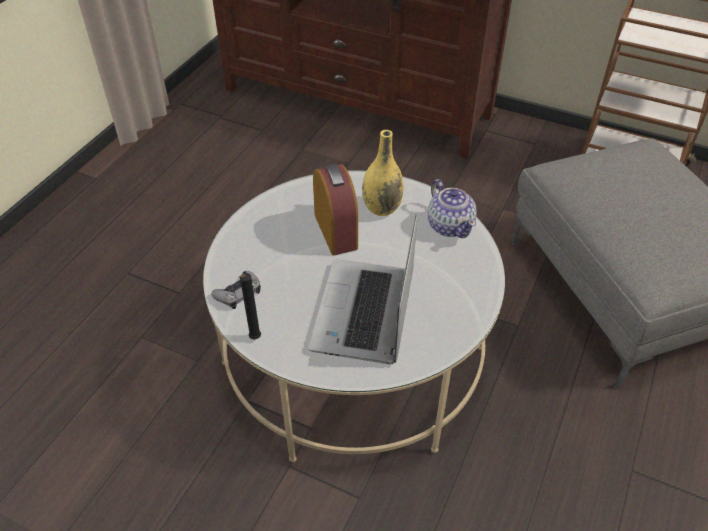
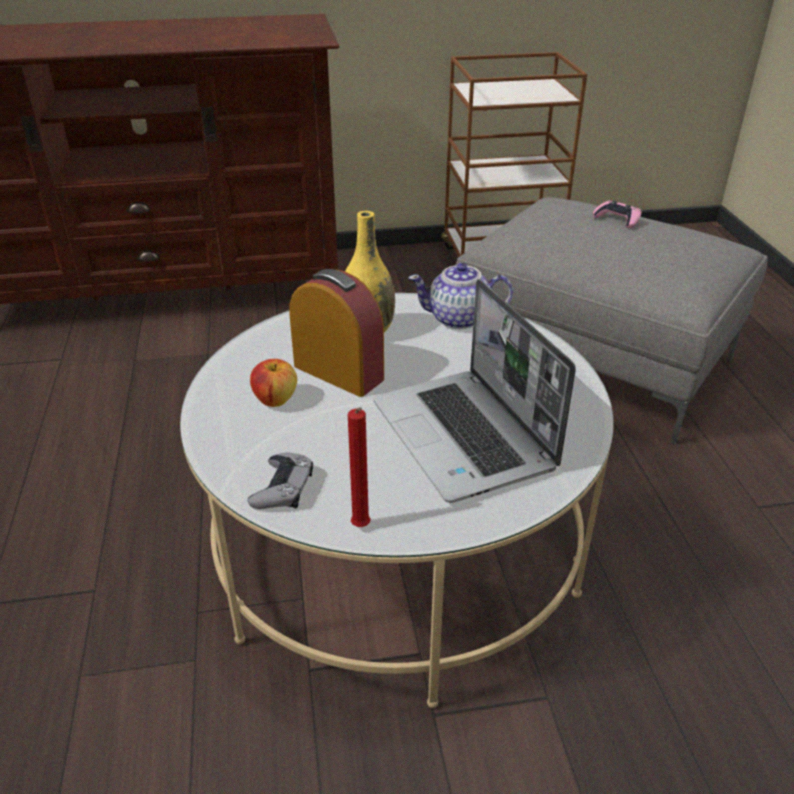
camera: 35 degrees left, 10 degrees down
black candle [239,273,261,339] -> red candle [348,407,371,527]
teapot [428,179,477,238] -> teapot turned 150 degrees clockwise [408,263,513,329]
none -> apple [250,359,297,407]
none -> pink game controller [593,200,642,228]

